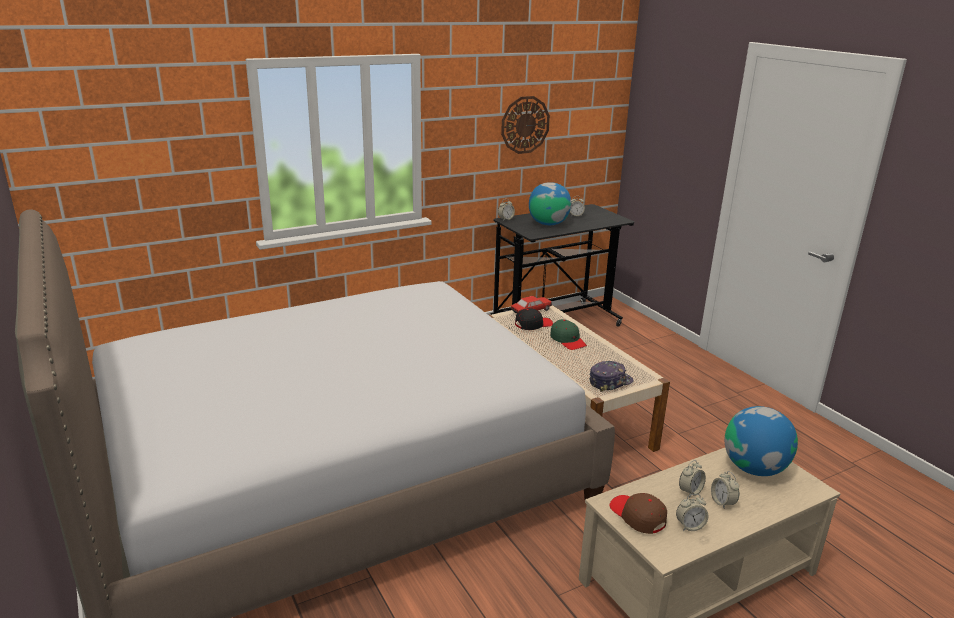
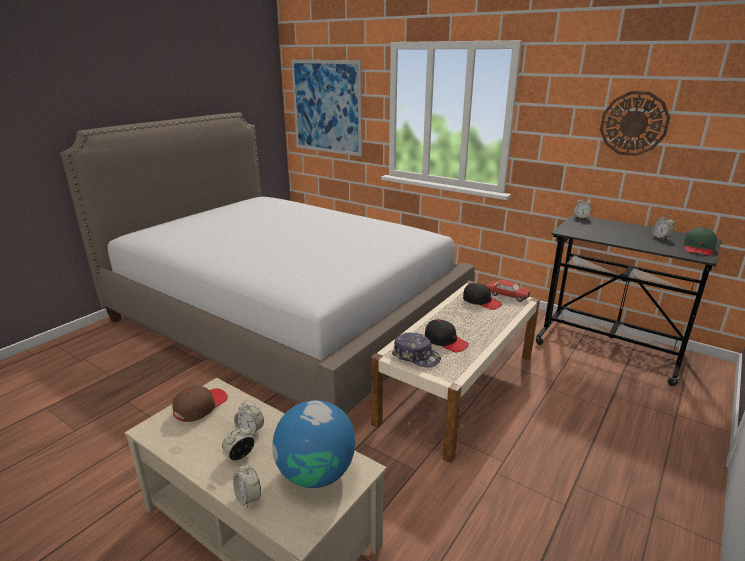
camera: 65 degrees right, 0 degrees up
globe [529,182,571,225] -> none
green cap [550,319,587,350] -> green cap moved to [684,227,717,256]
alarm clock [676,494,709,531] -> alarm clock moved to [233,463,261,509]
none -> picture [291,60,362,156]
none -> black cap [425,319,469,353]

